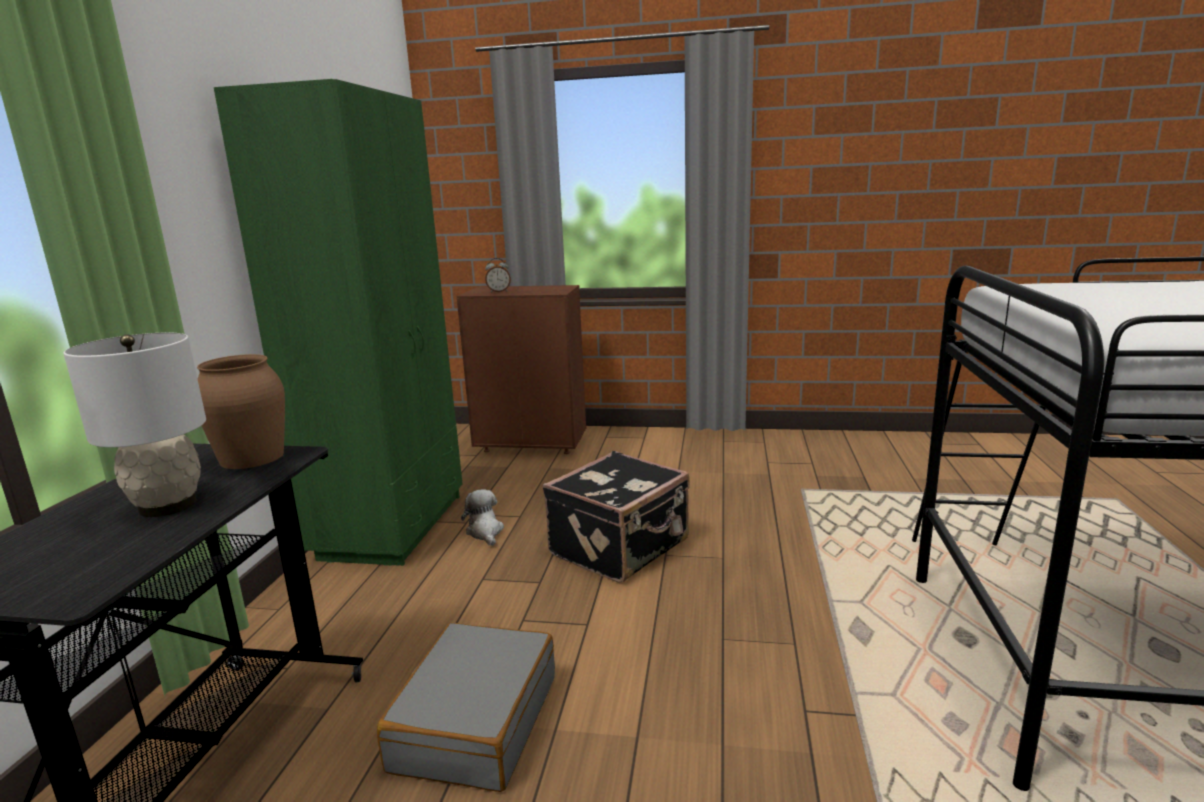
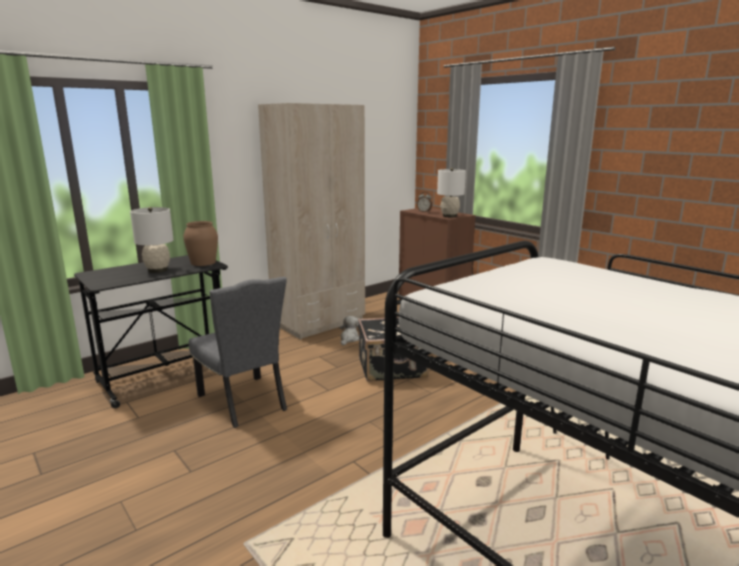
camera: 40 degrees right, 0 degrees up
green wardrobe [214,79,462,566] -> beige wardrobe [258,103,365,340]
grey suitcase [377,623,555,792] -> grey chair [189,277,287,428]
none -> white table lamp [437,168,466,217]

